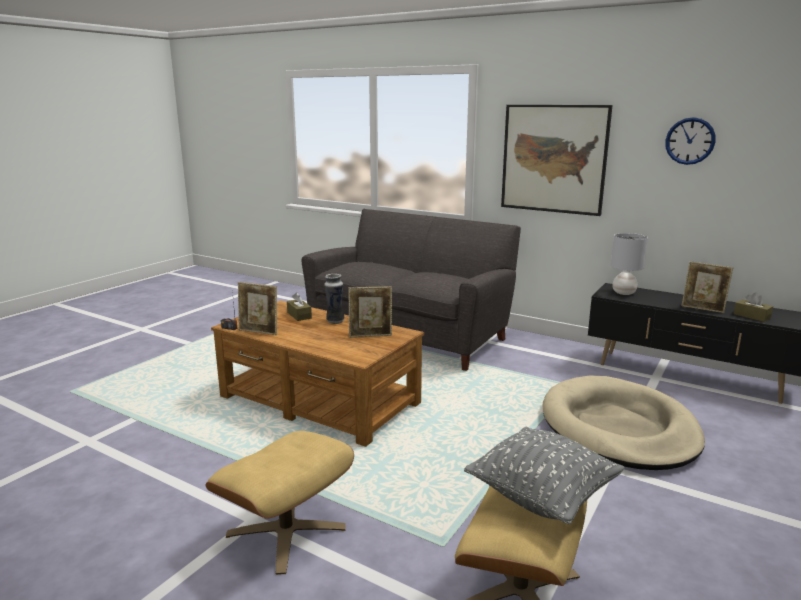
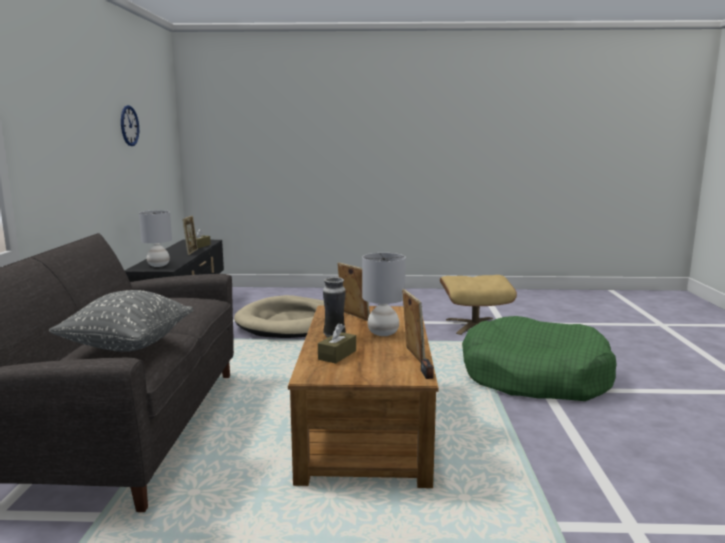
camera: 120 degrees left, 5 degrees down
beige ottoman [206,431,354,575] -> green dog bed [462,316,617,401]
grey pillow [464,426,625,524] -> grey pillow moved to [49,290,193,352]
picture [501,105,613,216] -> none
none -> grey table lamp [362,253,406,336]

